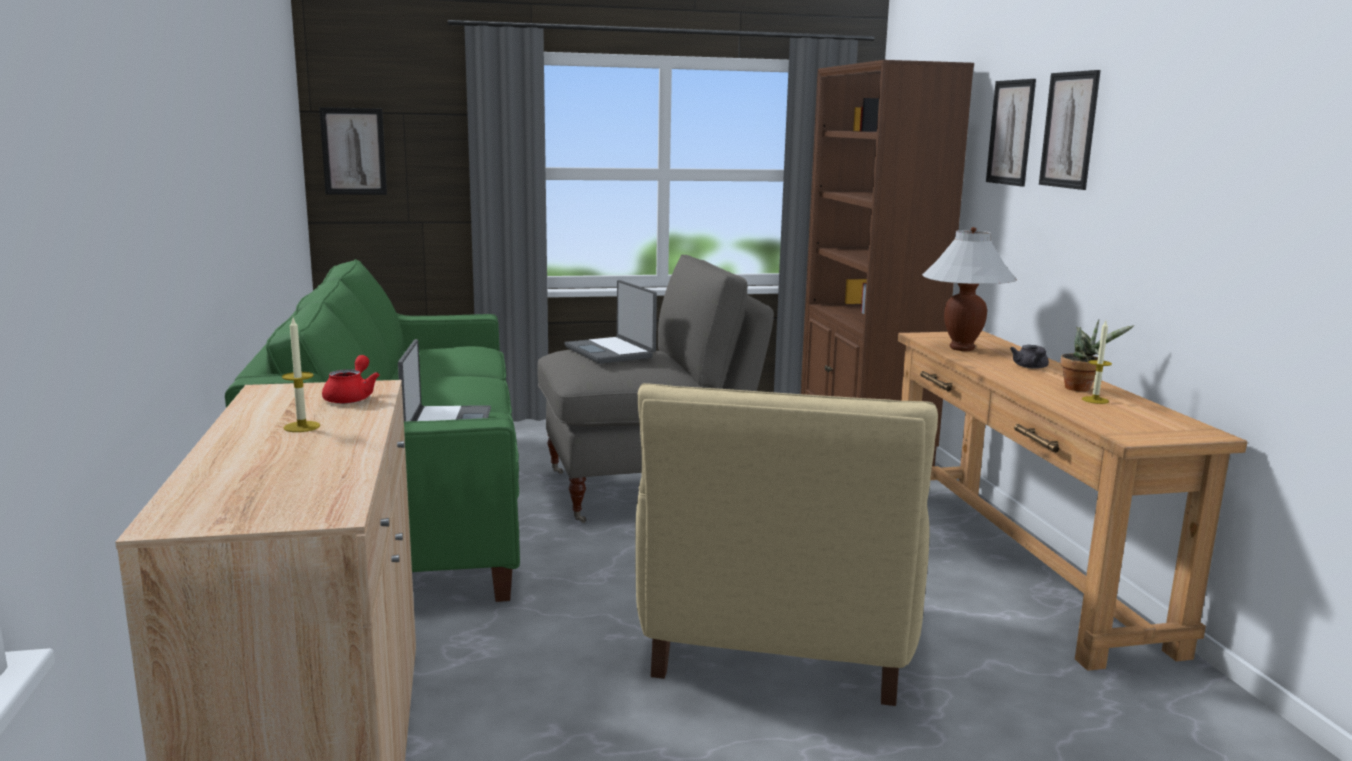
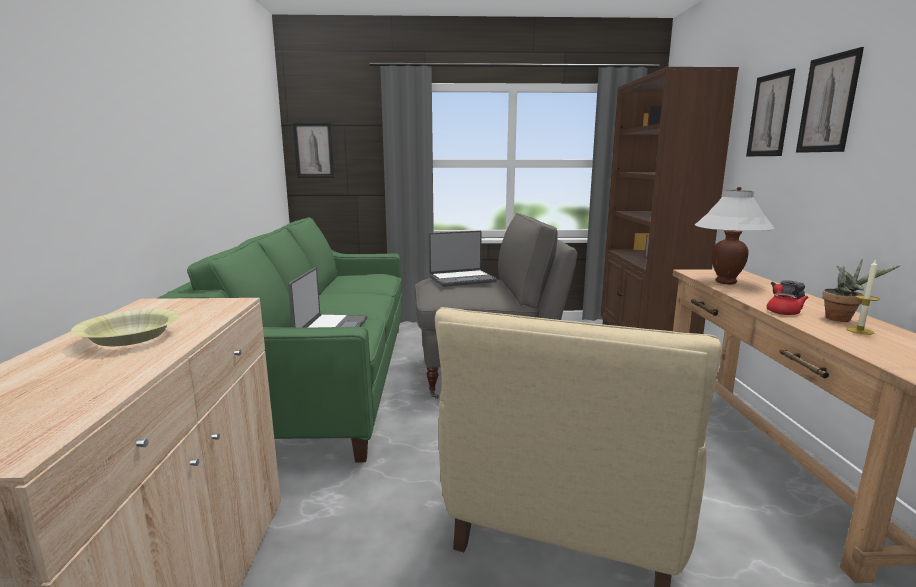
camera: 10 degrees right, 0 degrees up
candle [282,318,320,432] -> yellow bowl [71,309,179,346]
red teapot [322,355,380,404] -> red teapot moved to [767,284,809,315]
laptop [565,280,657,364] -> laptop turned 90 degrees counterclockwise [429,230,497,287]

